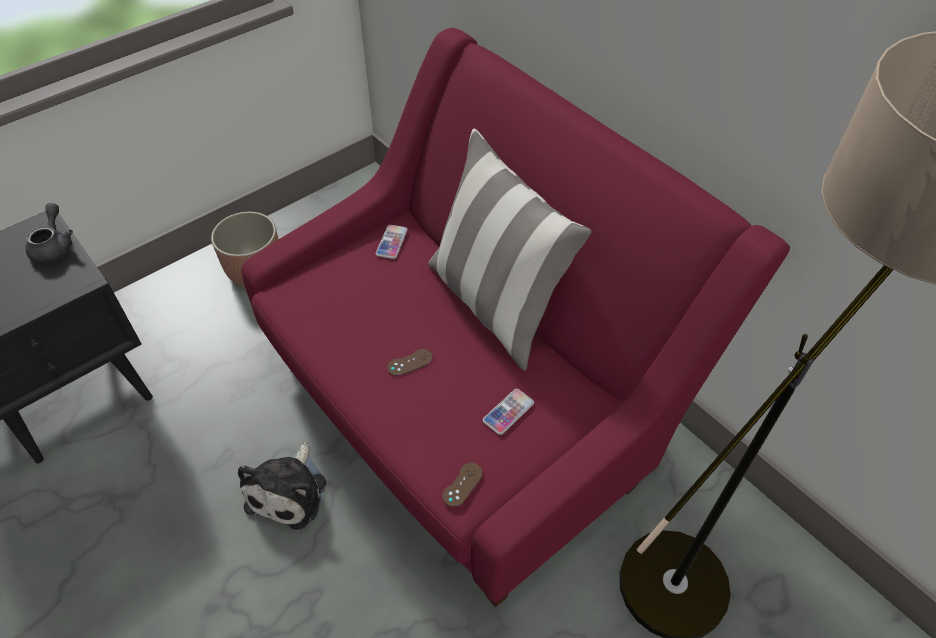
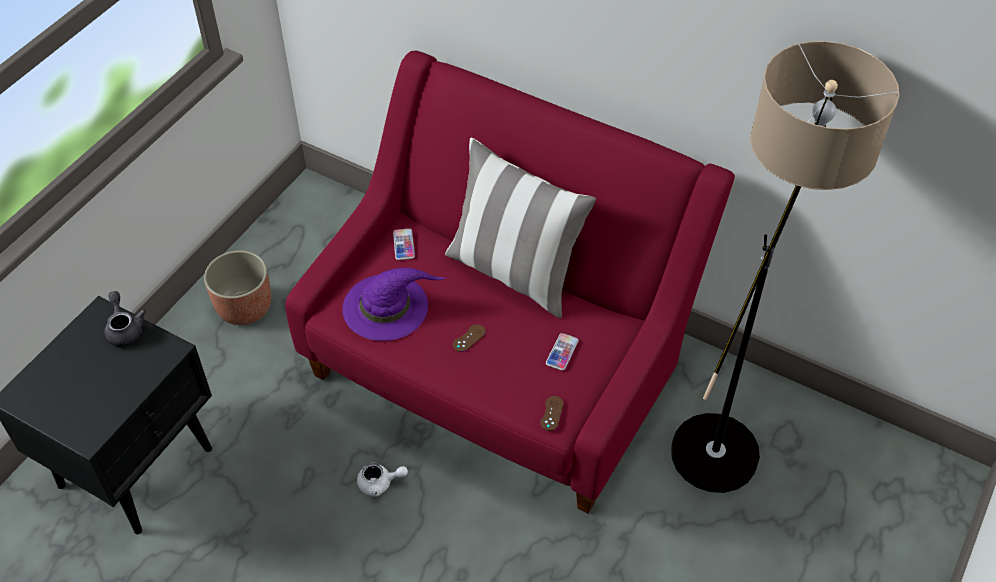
camera: 20 degrees left, 0 degrees up
plush toy [238,442,326,530] -> white teapot [357,463,408,497]
none -> purple hat [342,268,446,341]

